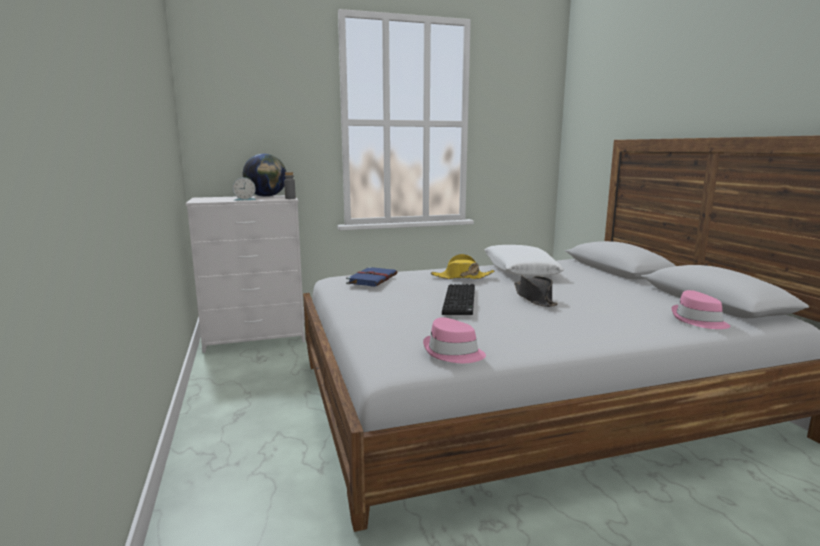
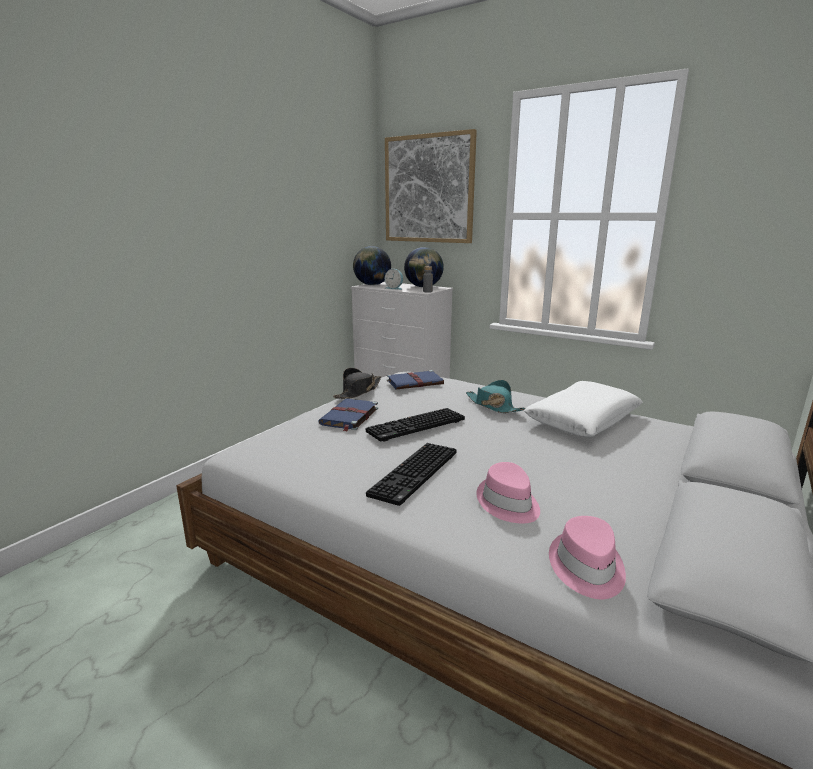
camera: 50 degrees right, 5 degrees up
pink hat [423,317,486,363] -> pink hat moved to [476,462,540,523]
yellow hat [431,254,495,279] -> turquoise hat [466,380,525,413]
black hat [514,275,558,307] -> black hat moved to [333,368,381,399]
none -> blue book [318,399,378,432]
none -> globe [353,246,391,285]
none -> keyboard [366,443,456,506]
none -> picture [385,129,477,243]

